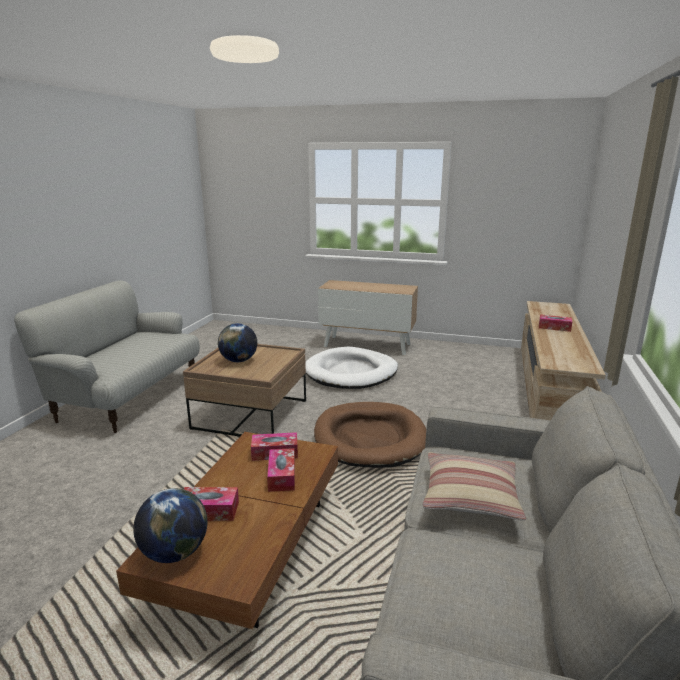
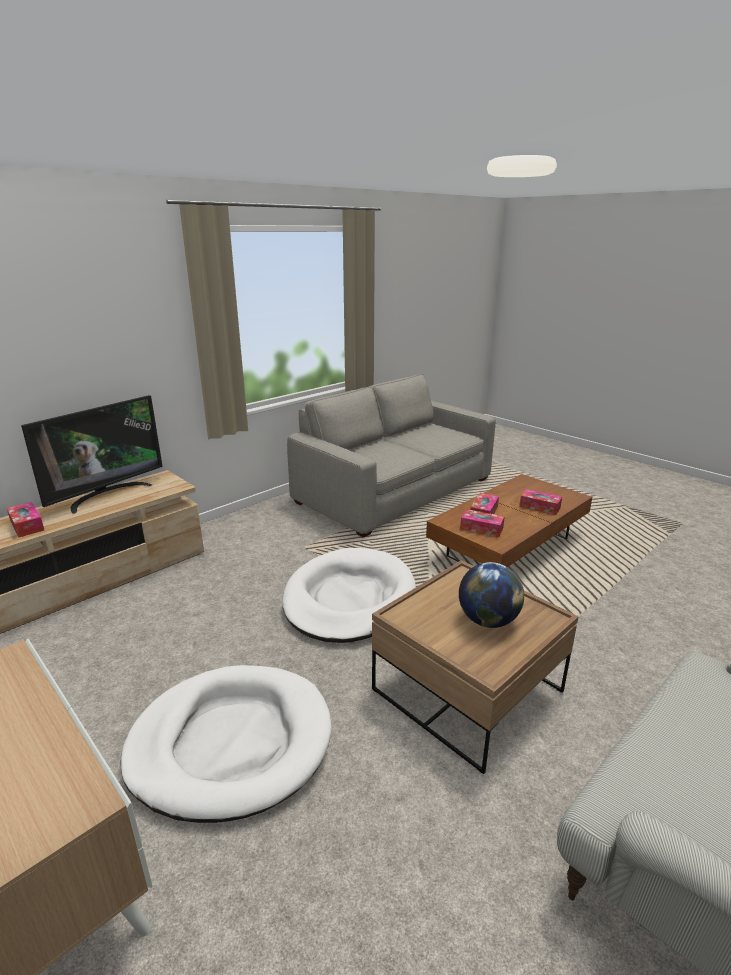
camera: 150 degrees left, 5 degrees up
globe [133,488,207,563] -> none
brown dog bed [314,402,426,468] -> white dog bed [283,548,416,643]
pillow [423,452,526,521] -> none
none -> television [21,395,163,514]

